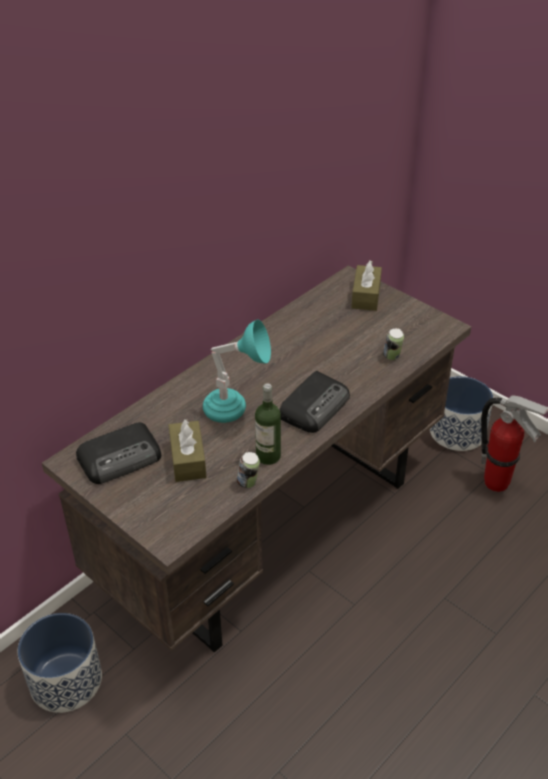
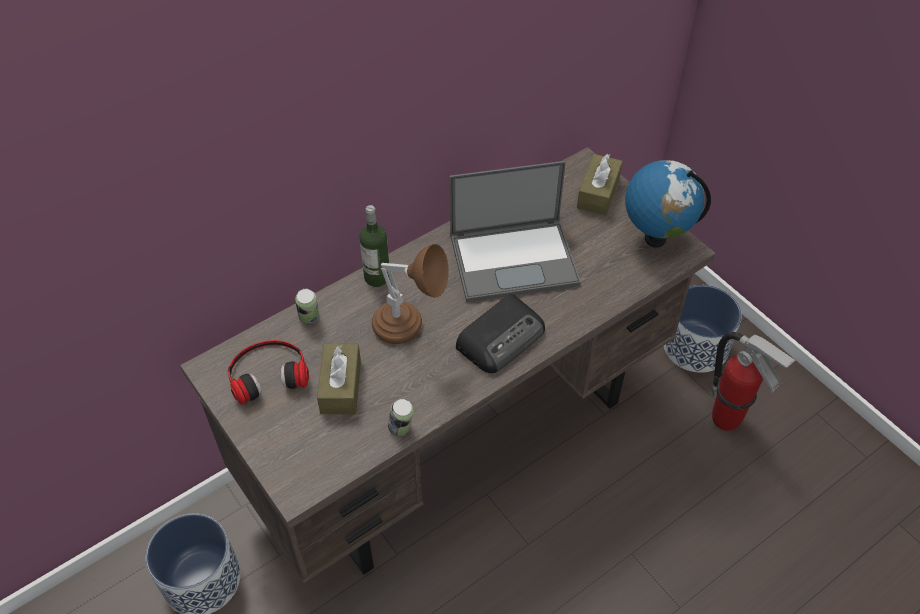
camera: 10 degrees right, 10 degrees up
radio [76,422,161,484] -> headphones [228,340,309,405]
turquoise table lamp [203,320,271,423] -> brown table lamp [372,244,449,344]
bottle [255,383,281,465] -> bottle moved to [359,205,390,287]
can [383,328,404,360] -> can moved to [295,289,319,323]
none -> laptop [450,161,581,302]
none -> globe [625,160,711,248]

